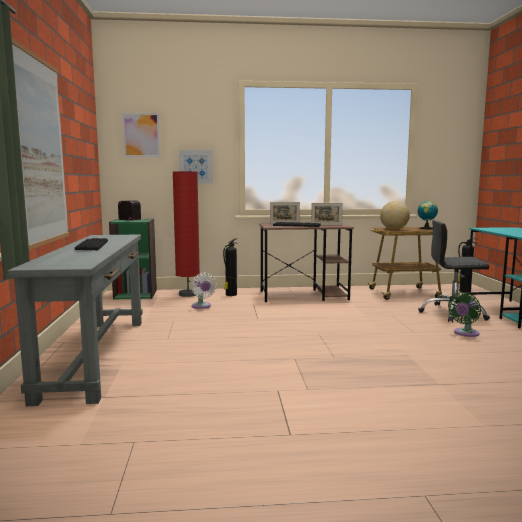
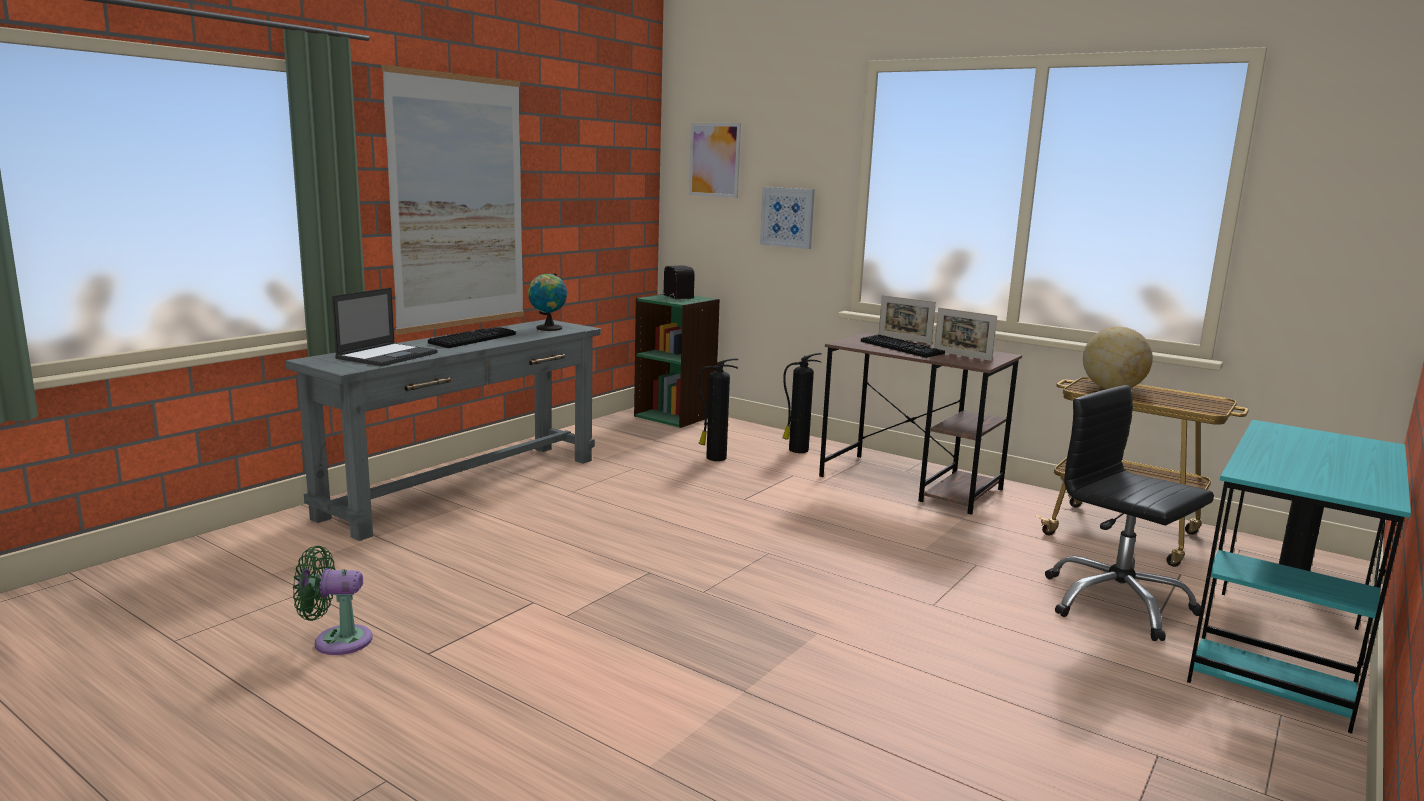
camera: 40 degrees right, 5 degrees up
red floor lamp [173,171,200,297] -> none
white fan [191,272,217,309] -> fire extinguisher [698,359,739,461]
globe [418,201,438,229] -> globe moved to [528,273,567,331]
green fan [448,292,481,337] -> green fan moved to [293,546,372,655]
none -> laptop [332,288,438,366]

